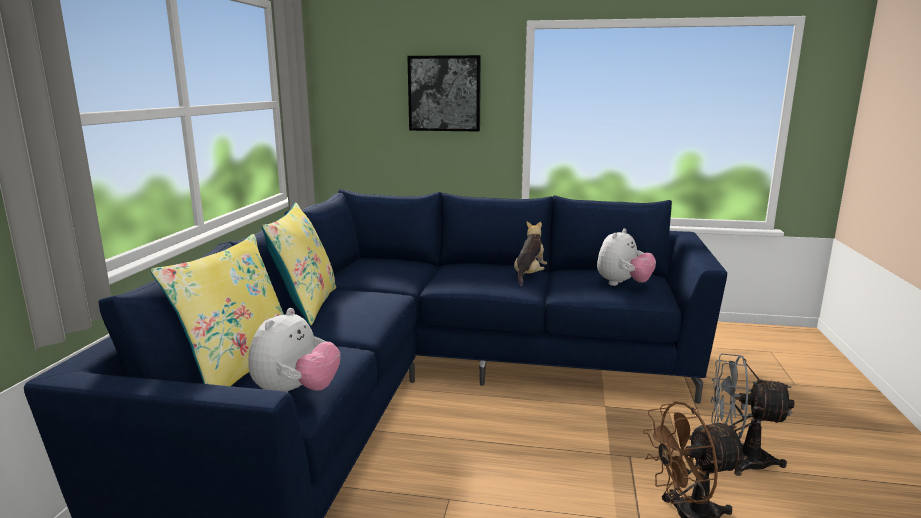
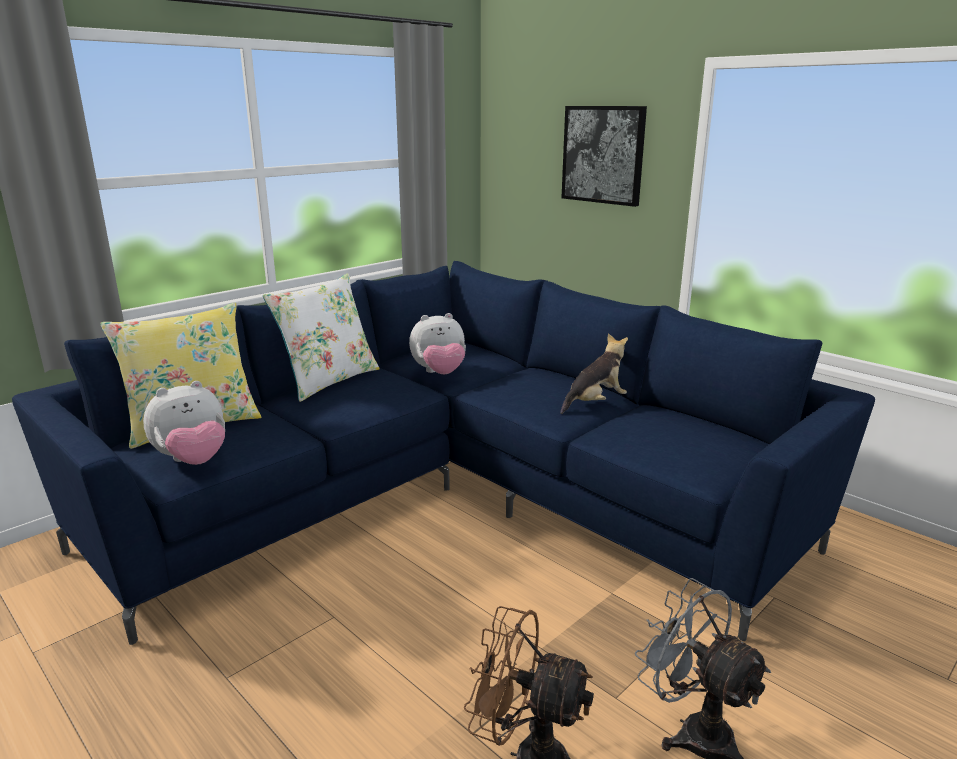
camera: 35 degrees right, 5 degrees up
yellow pillow [262,203,336,326] -> white pillow [263,273,380,402]
plush toy [597,229,656,286] -> plush toy moved to [409,313,466,374]

